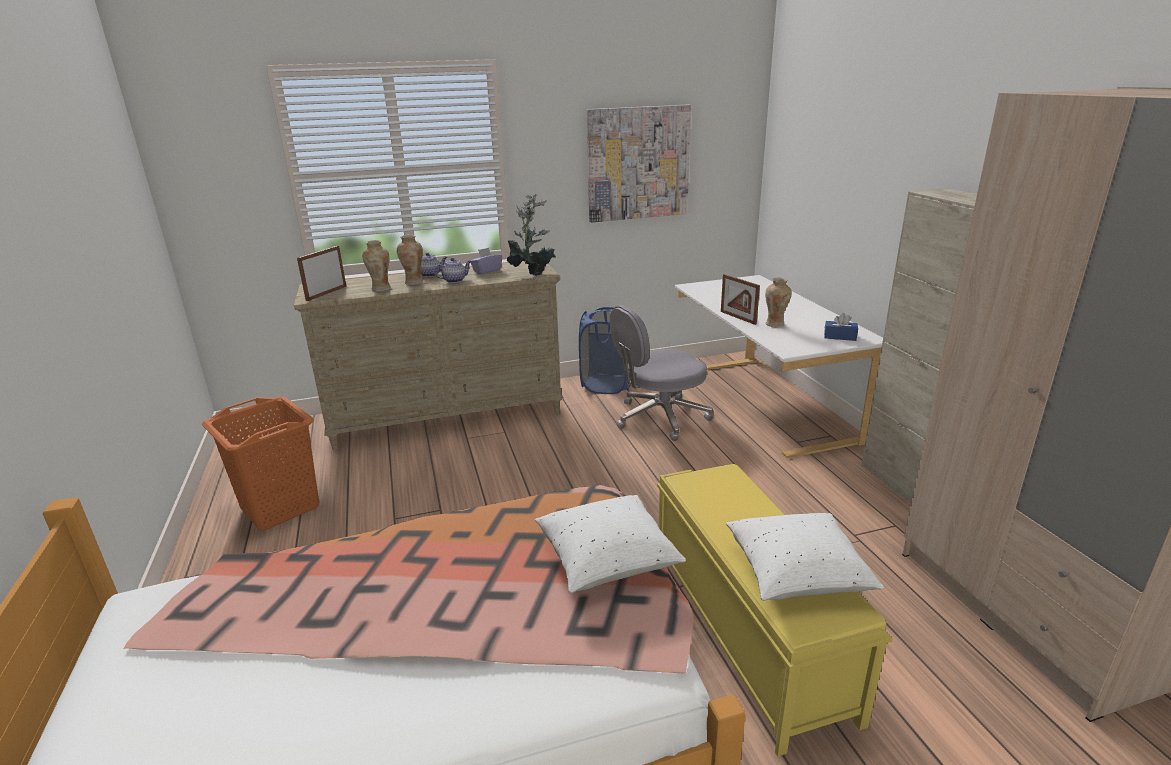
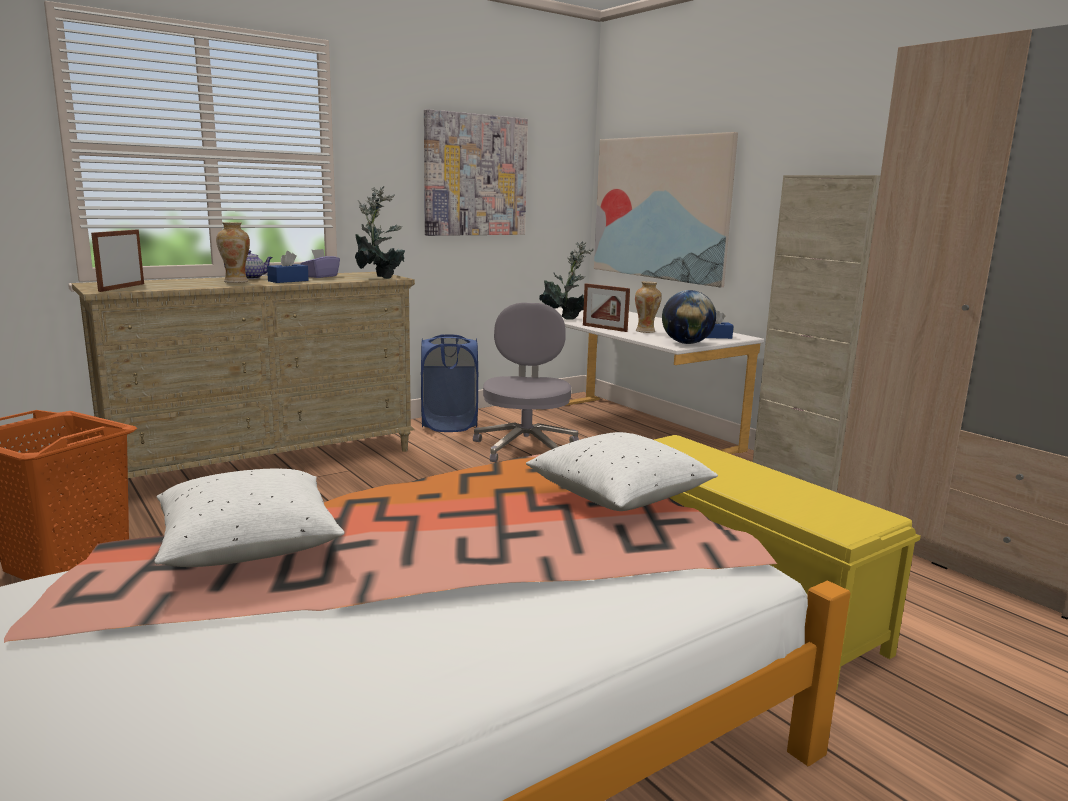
camera: 20 degrees left, 10 degrees down
vase [362,240,391,292] -> none
teapot [434,258,471,283] -> blue tissue box [267,251,309,283]
grey office chair [610,305,713,441] -> grey office chair turned 135 degrees clockwise [473,302,579,462]
white pillow [726,513,884,601] -> white pillow moved to [154,469,344,567]
none -> potted plant [539,241,594,320]
none -> picture [594,132,738,287]
none -> globe [662,290,716,344]

